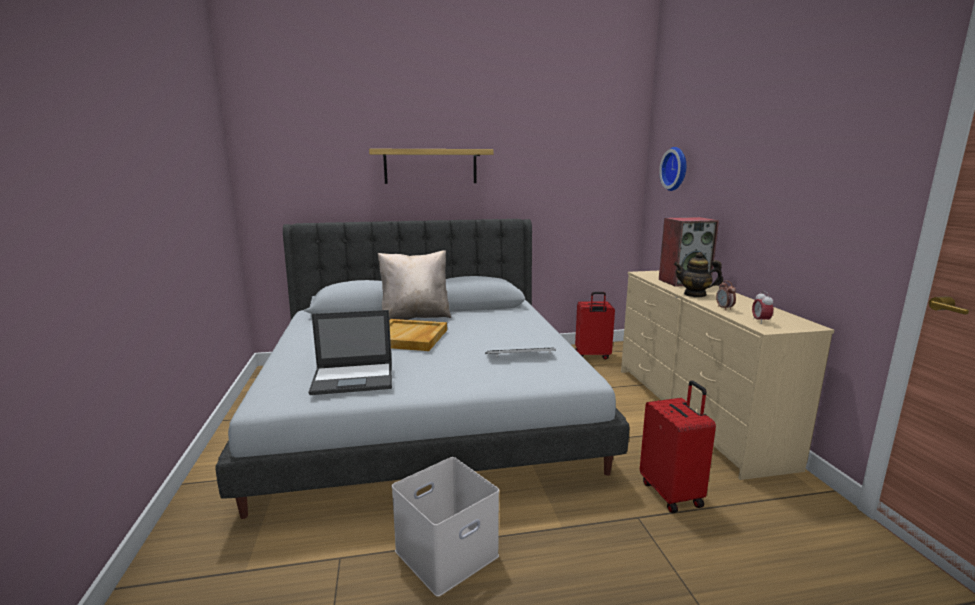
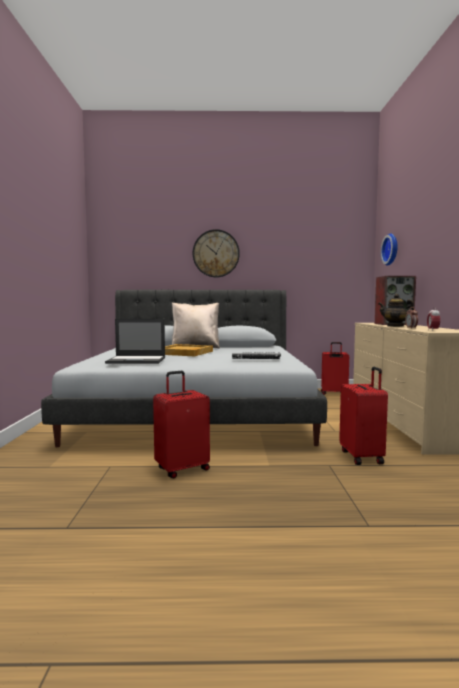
camera: 10 degrees right, 10 degrees down
shelf [369,149,494,184] -> wall clock [193,229,240,277]
white storage box [392,457,499,597] -> red suitcase [153,371,210,479]

